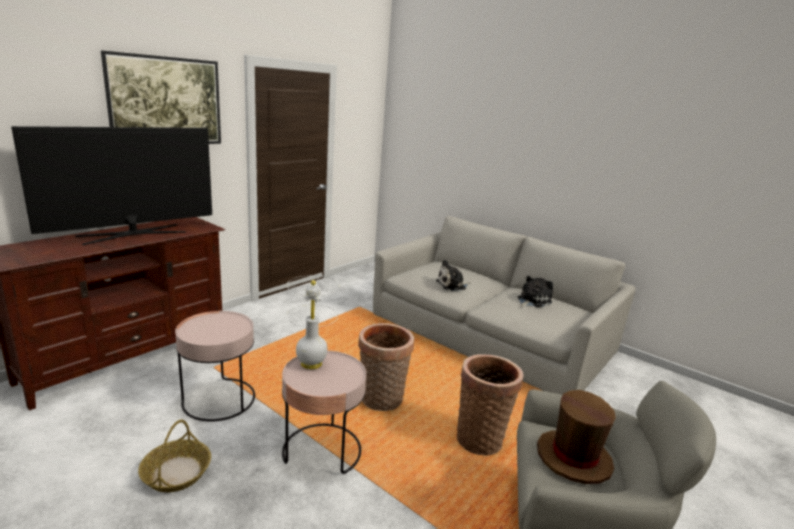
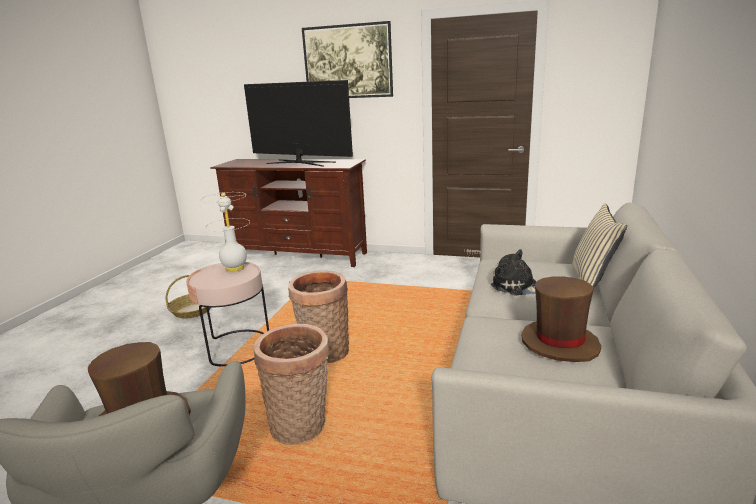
camera: 70 degrees right, 0 degrees up
pink side table [175,311,255,422] -> none
plush toy [518,276,553,307] -> brown hat [522,276,601,362]
none -> beige pillow [572,204,627,288]

